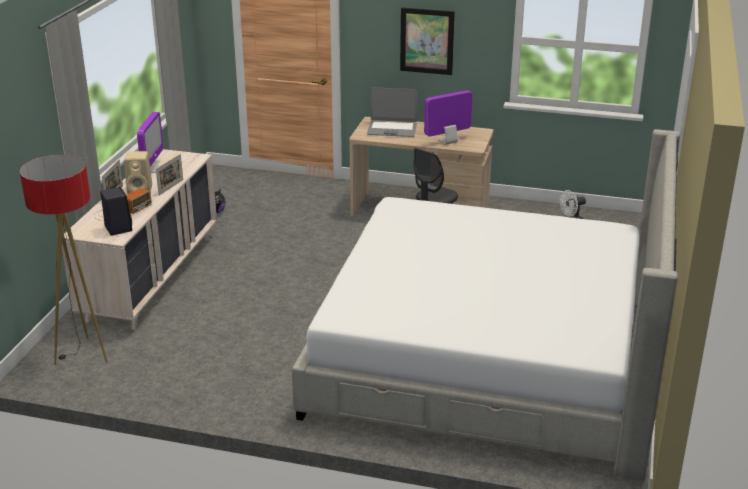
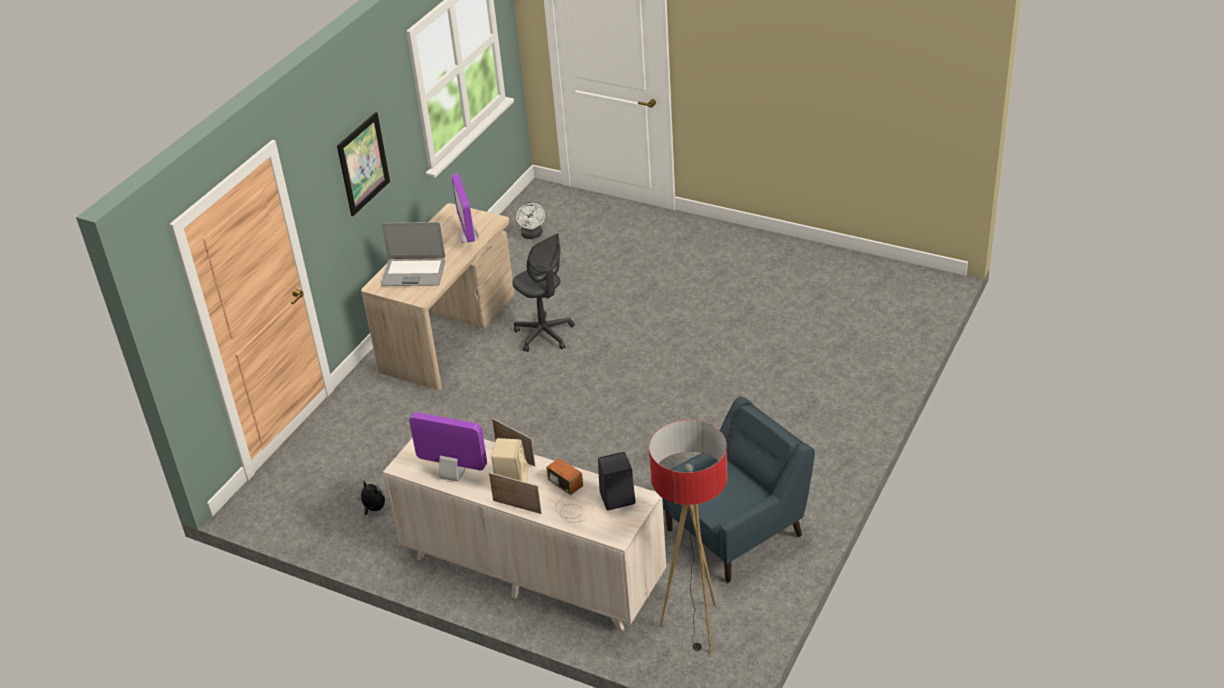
camera: 75 degrees left, 10 degrees up
bed [292,129,680,480] -> none
laptop [367,87,417,137] -> laptop turned 75 degrees clockwise [381,222,445,286]
none -> blue armchair [662,397,815,583]

